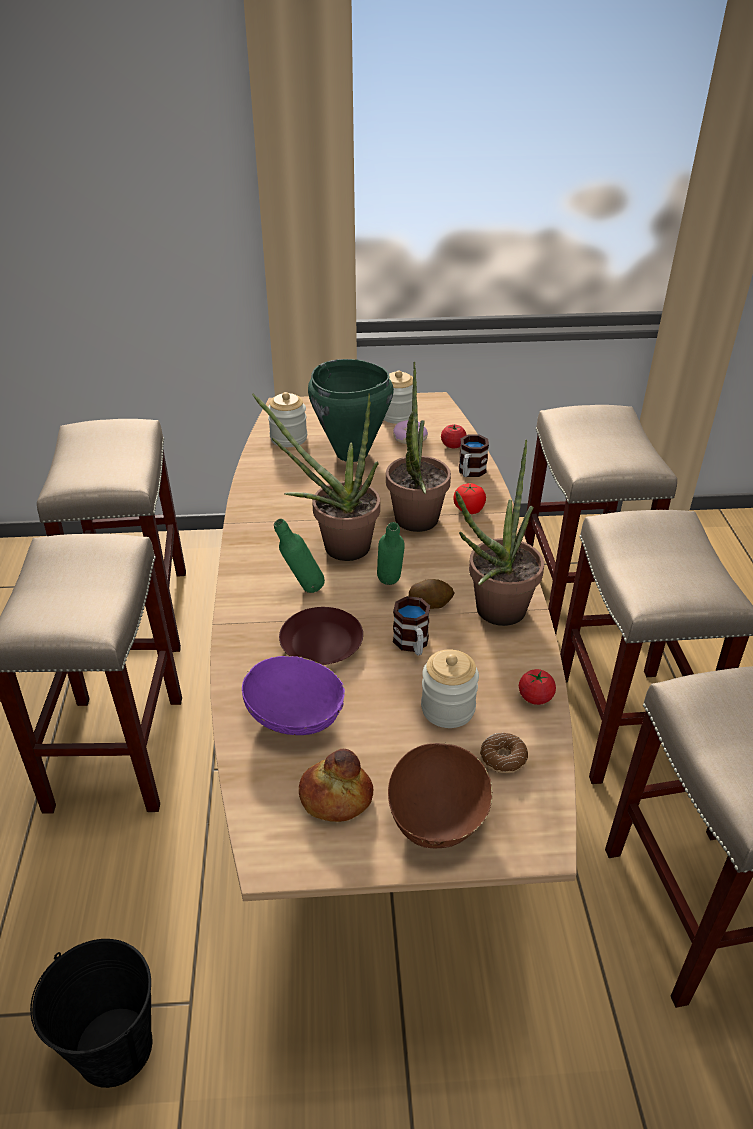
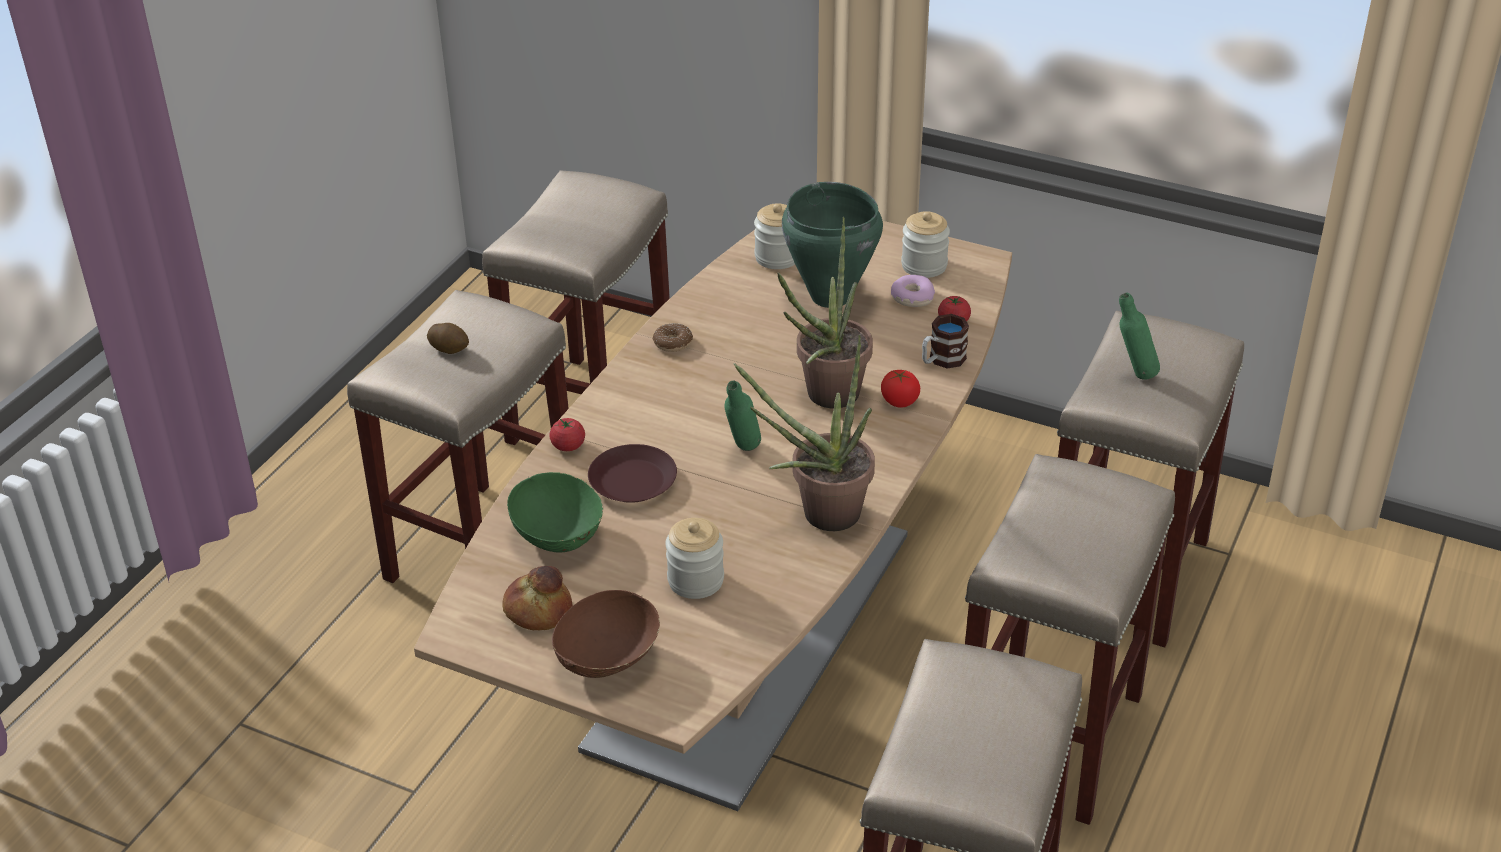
camera: 30 degrees right, 0 degrees up
black bucket [30,939,152,1088] -> none
purple bowl [242,656,345,735] -> green bowl [507,472,604,552]
potted plant [252,393,380,561] -> none
green bottle [274,519,325,593] -> green bottle moved to [1119,293,1160,380]
mug [393,596,430,656] -> none
potato [409,579,455,609] -> potato moved to [427,323,469,354]
donut [480,733,528,773] -> donut moved to [652,323,693,352]
tomato [519,669,556,705] -> tomato moved to [550,418,585,451]

